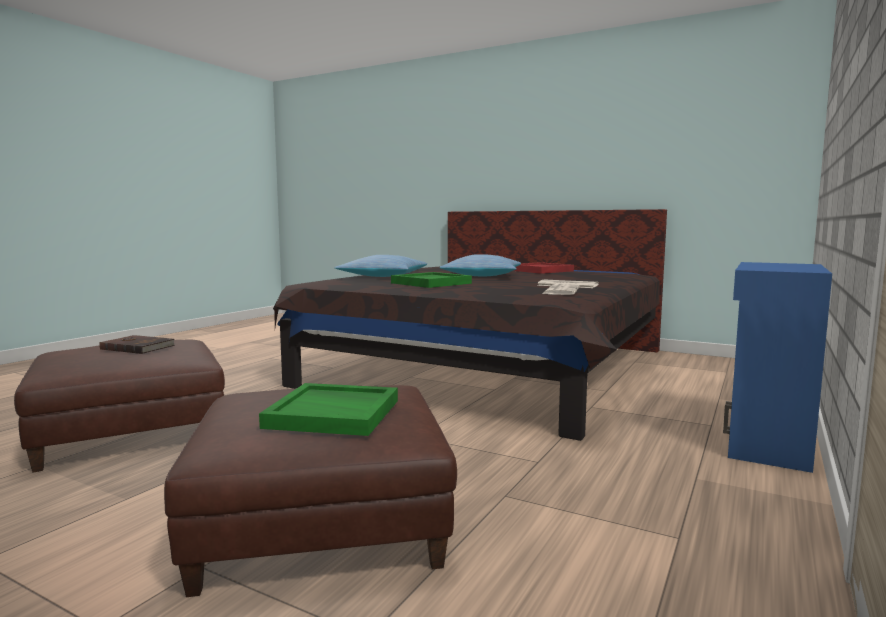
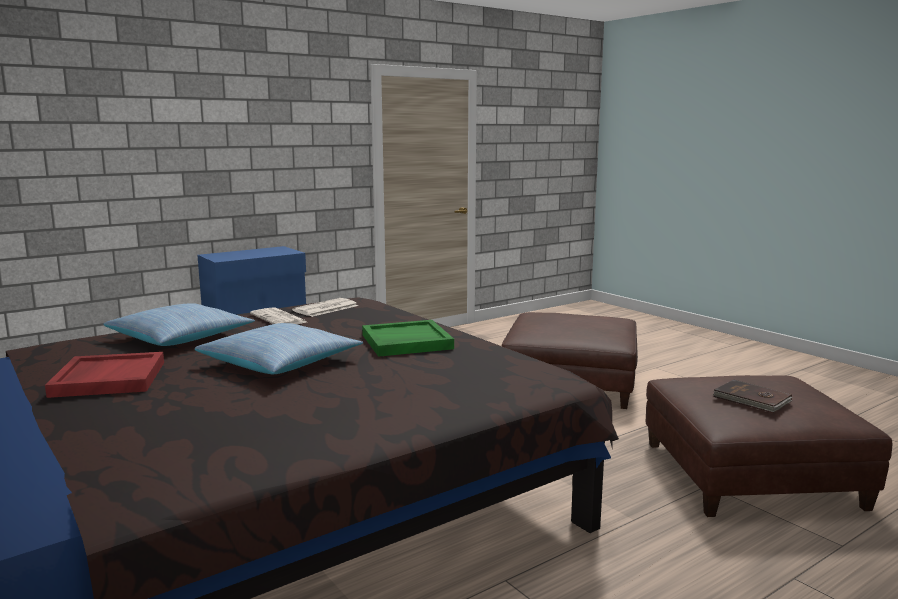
camera: 155 degrees left, 5 degrees up
green tray [259,383,398,436] -> none
pillow [334,255,427,277] -> pillow moved to [104,303,255,346]

